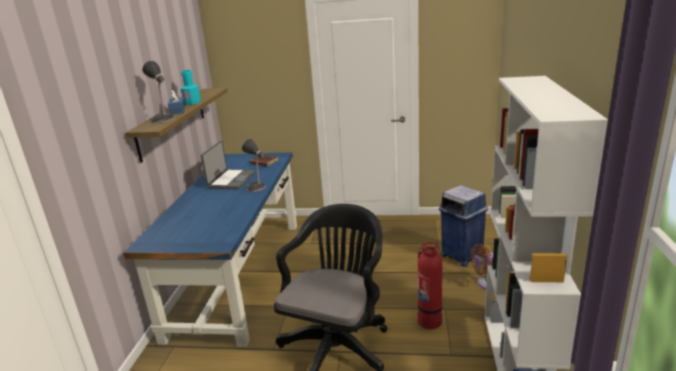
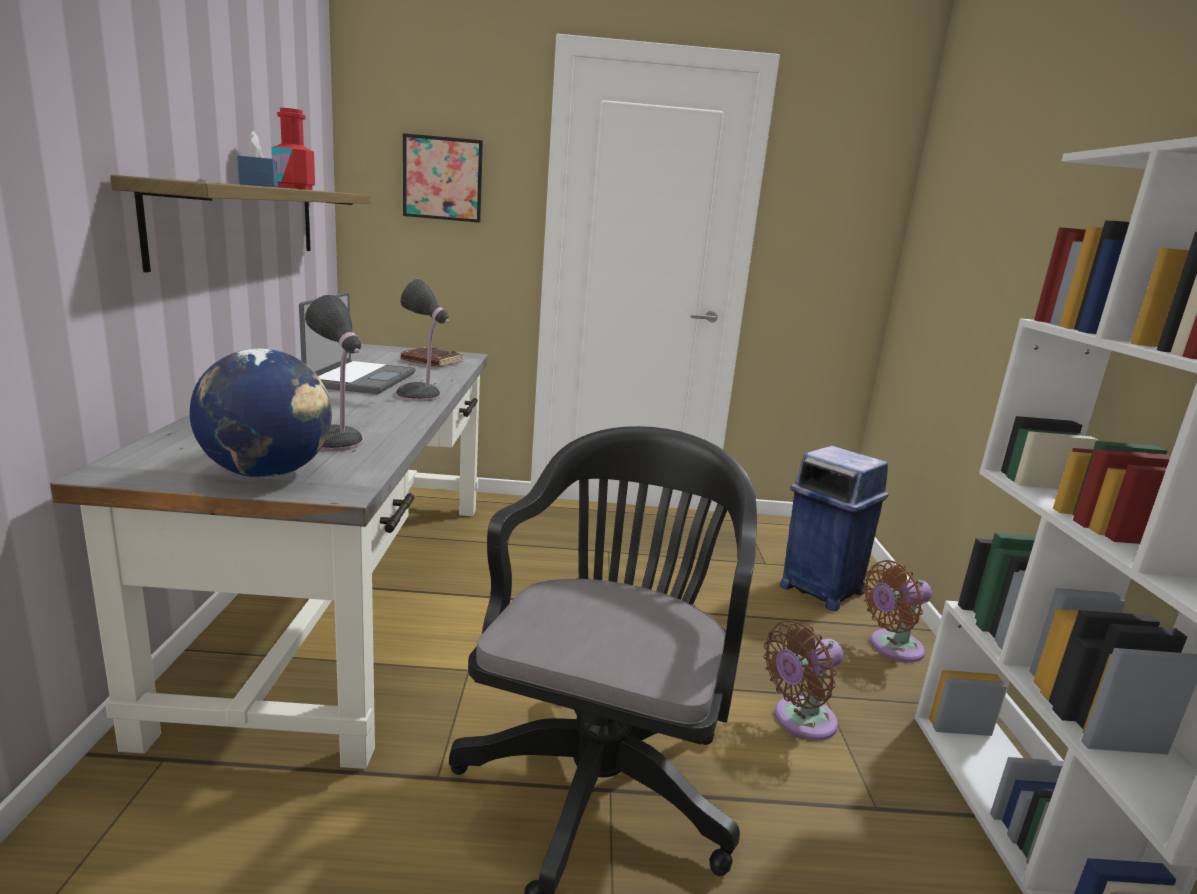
camera: 10 degrees left, 5 degrees down
blue desk [123,152,297,347] -> grey desk [50,344,488,769]
table lamp [142,61,174,123] -> table lamp moved to [305,294,364,451]
turquoise bottle [181,70,201,105] -> red bottle [271,108,315,190]
fire extinguisher [418,242,443,329] -> brown fan [763,620,844,741]
none -> globe [190,349,332,478]
none -> picture [403,133,483,223]

